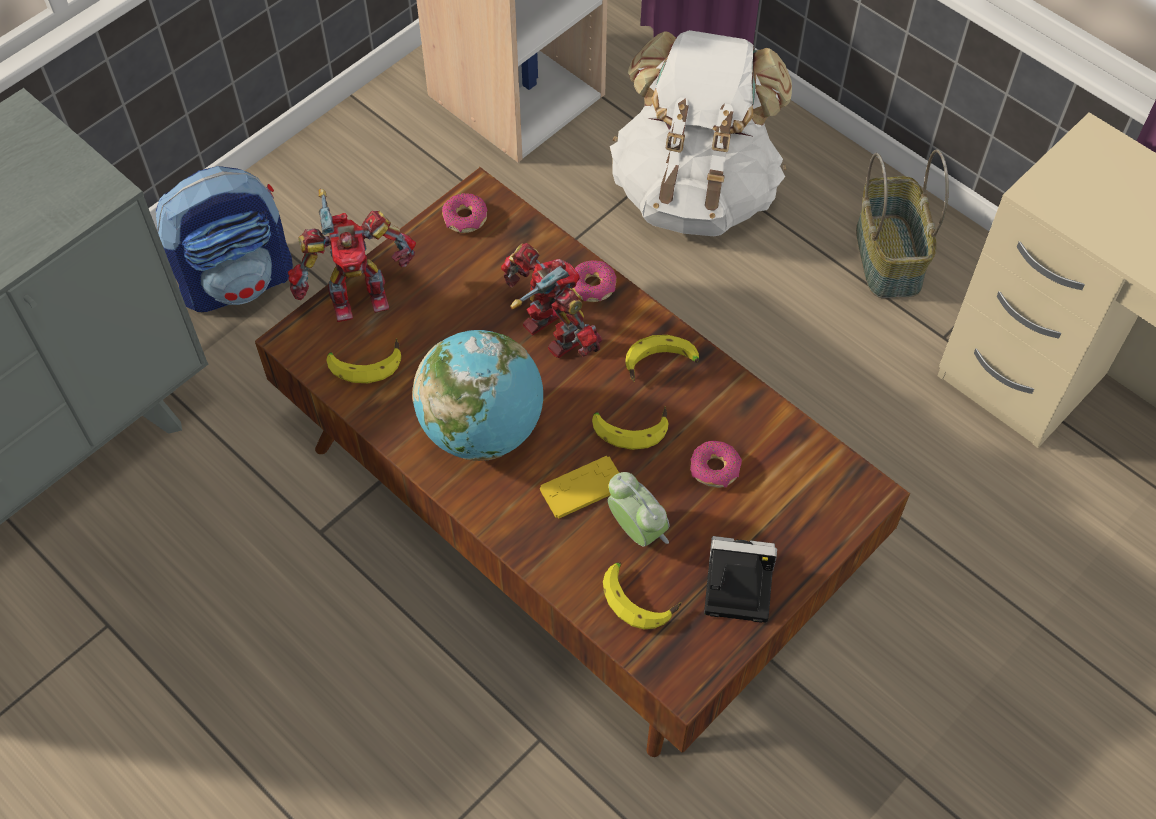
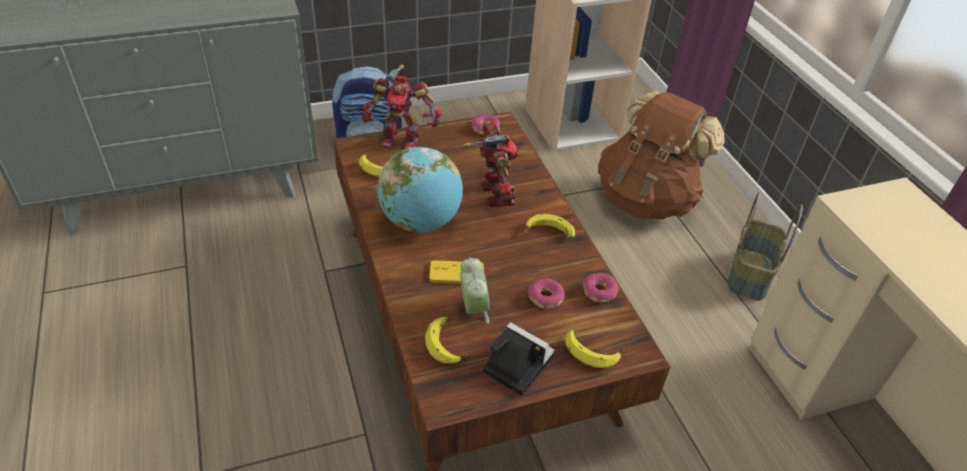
camera: 25 degrees right, 15 degrees down
donut [572,260,617,302] -> donut moved to [583,273,618,302]
banana [592,406,668,450] -> banana moved to [565,329,624,368]
white backpack [610,30,792,236] -> brown backpack [598,91,725,220]

